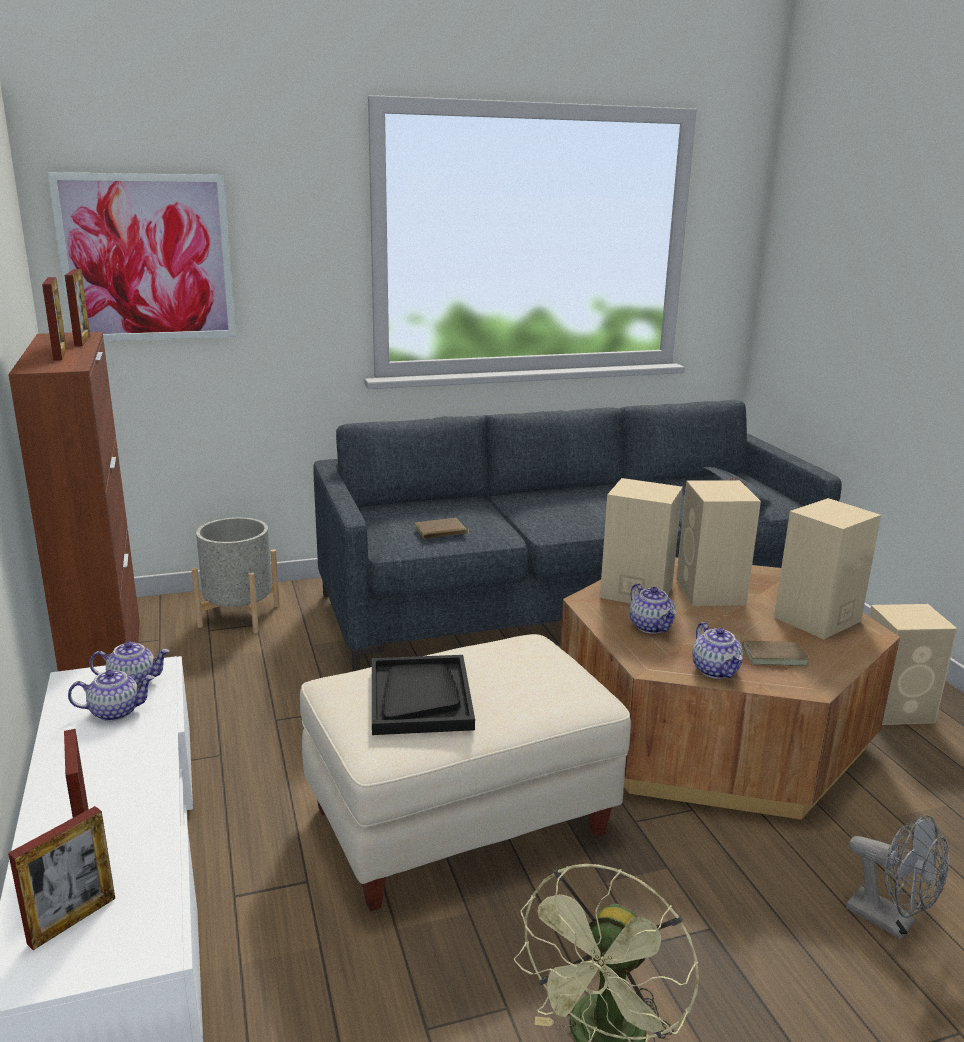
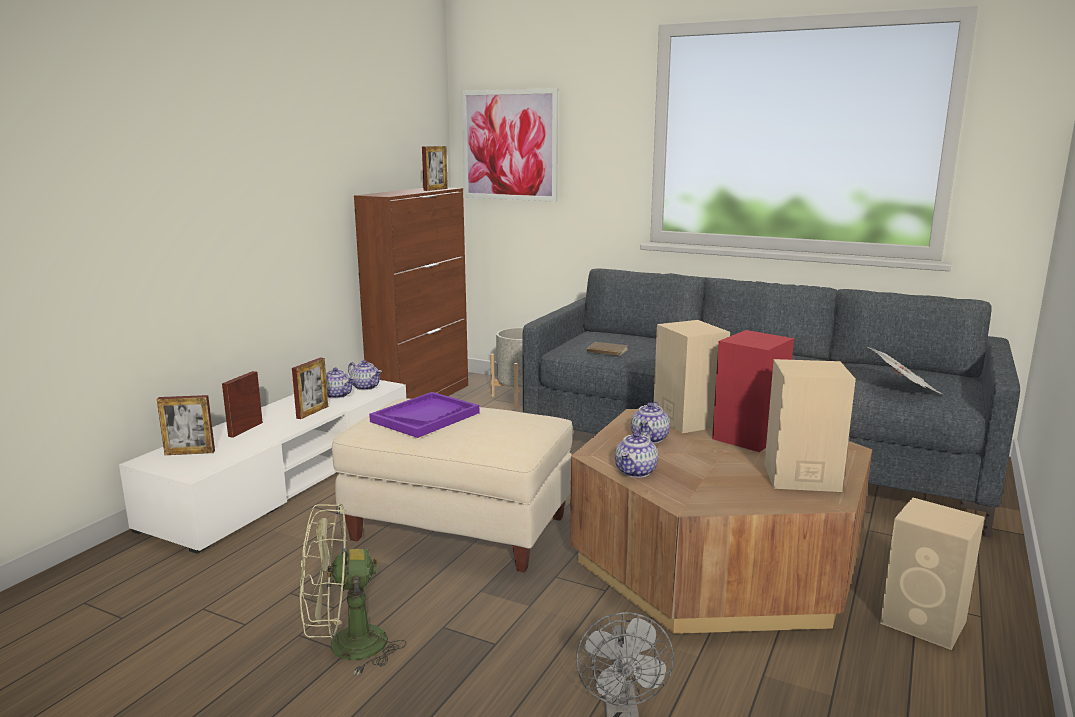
camera: 45 degrees right, 5 degrees down
picture frame [42,277,67,361] -> picture frame moved to [292,358,328,419]
black tray [372,655,475,735] -> purple tray [369,392,479,438]
beige speaker [676,480,761,606] -> red speaker [712,330,794,452]
brown book [740,635,809,666] -> none

